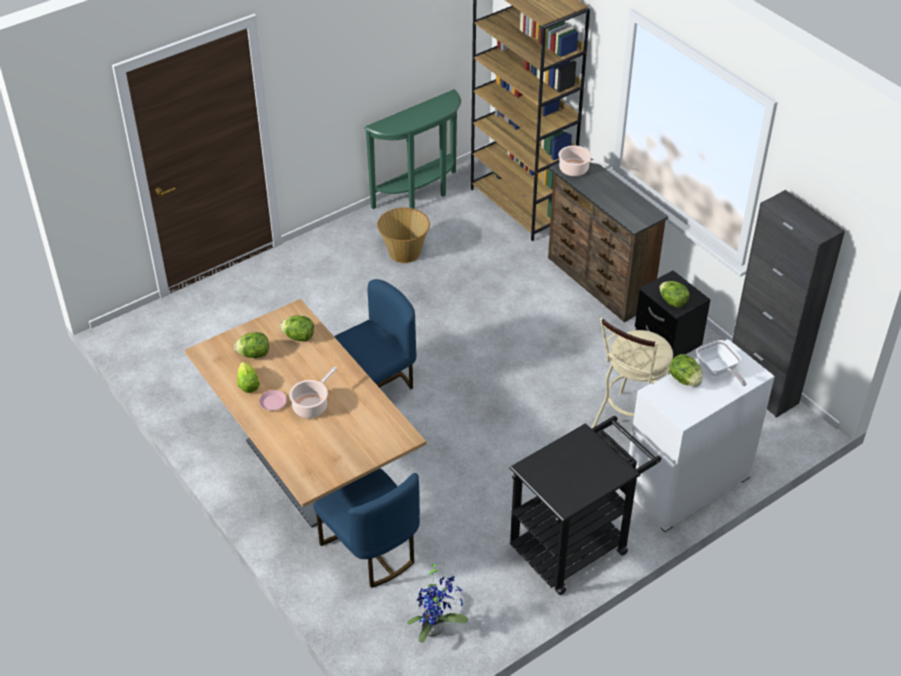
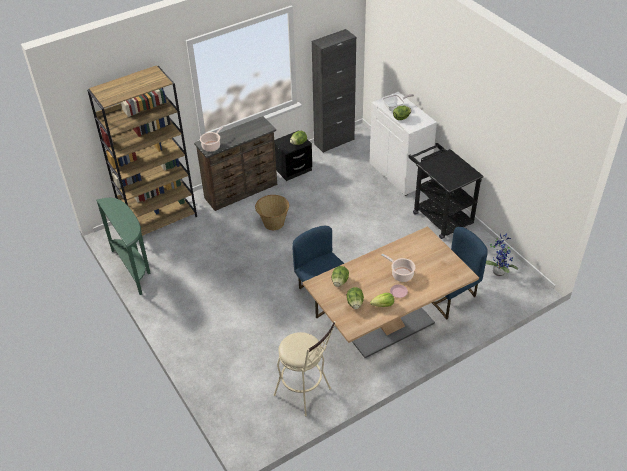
camera: 85 degrees left, 0 degrees up
basket [377,207,430,263] -> basket moved to [255,195,289,230]
beige stool [592,318,673,428] -> beige stool moved to [273,321,336,417]

